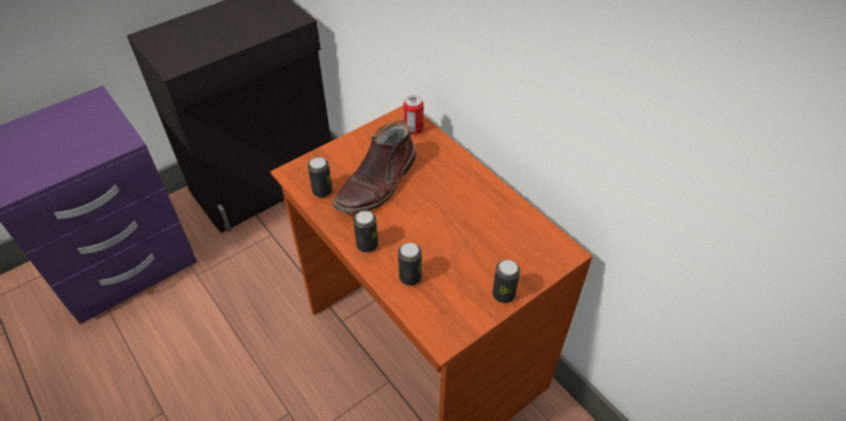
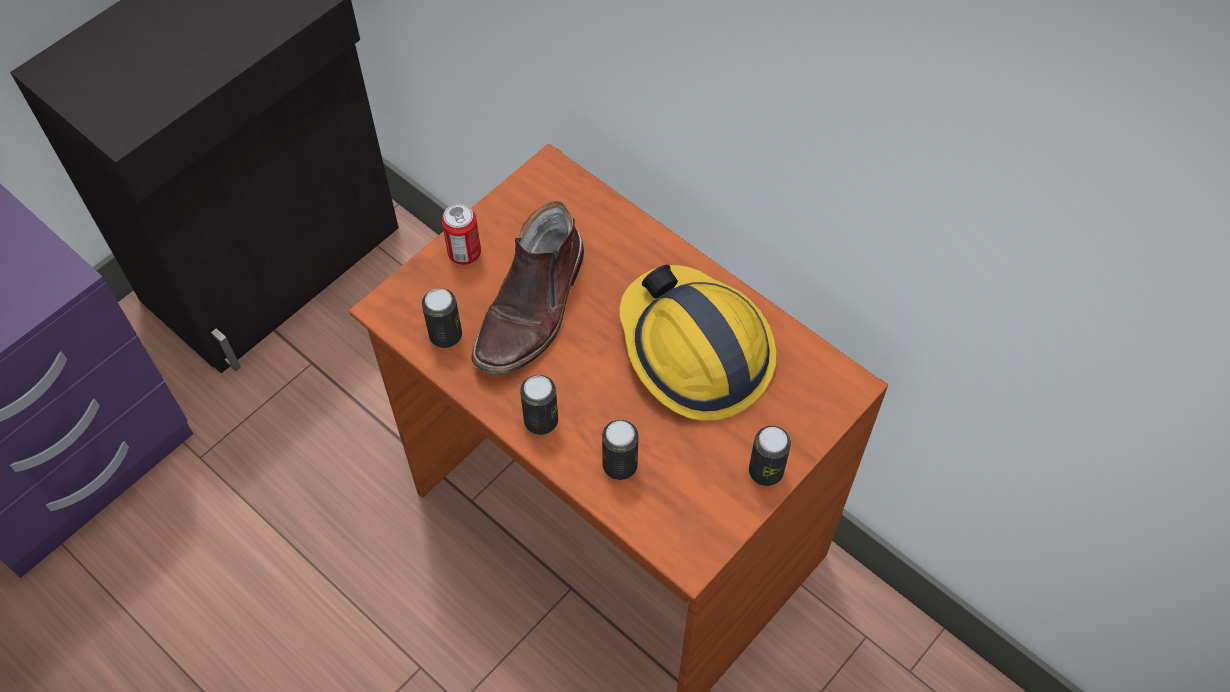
camera: 10 degrees left, 10 degrees up
can [404,95,424,134] -> can moved to [442,203,481,265]
none -> hard hat [619,265,777,421]

